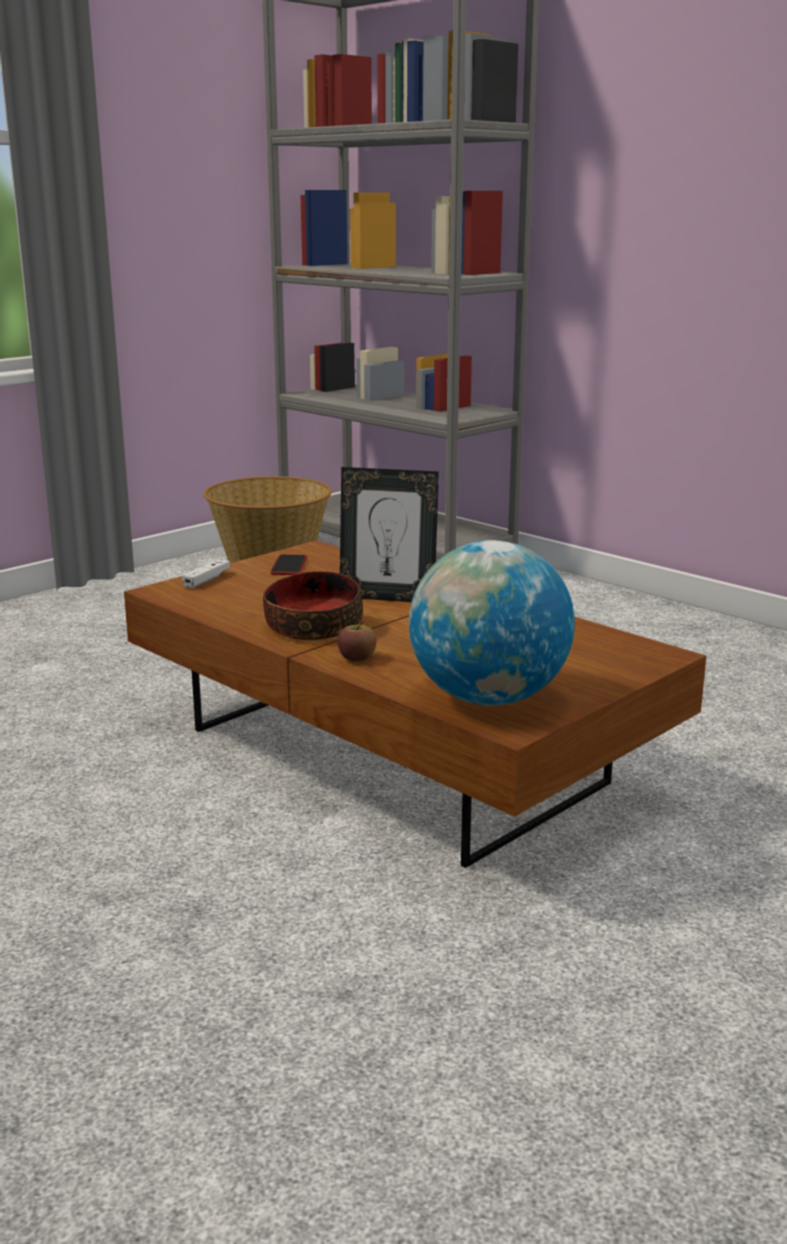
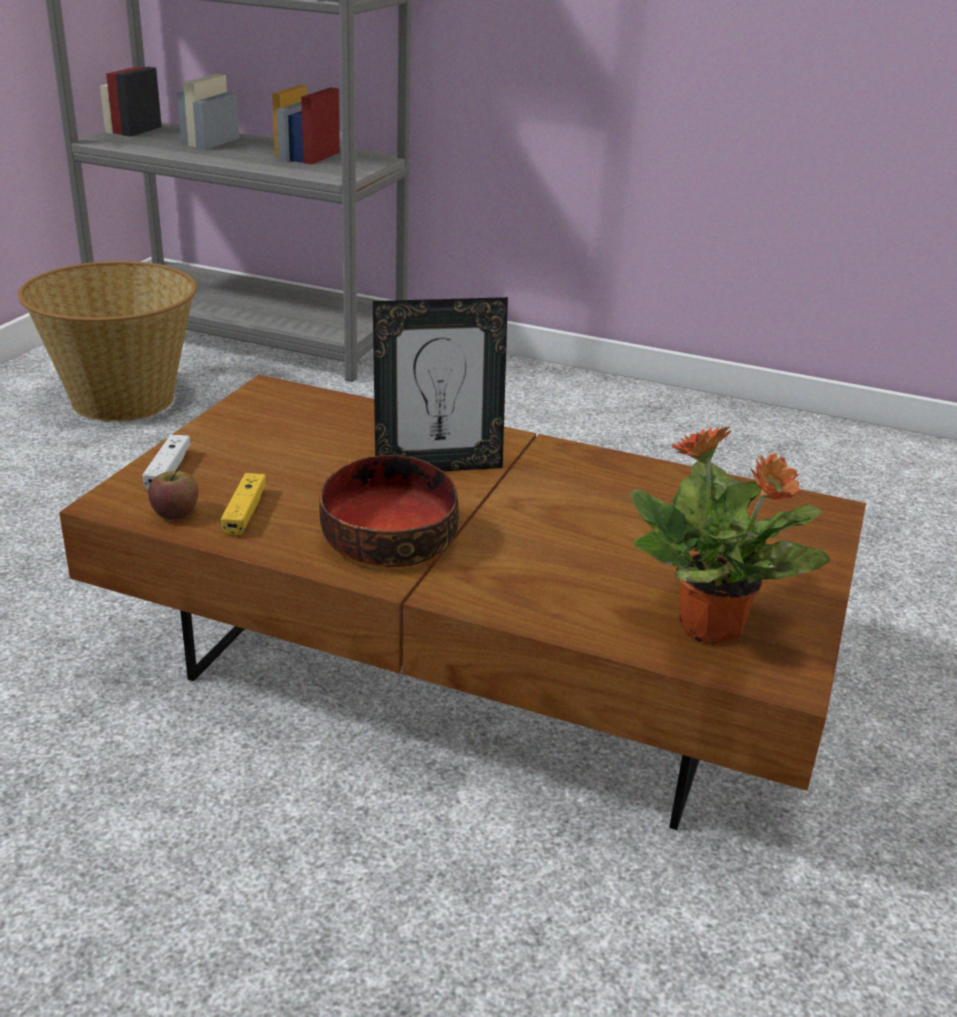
camera: 25 degrees left, 10 degrees up
phone [270,555,307,575] -> none
apple [337,620,377,662] -> apple moved to [148,467,198,520]
globe [409,540,575,706] -> potted plant [630,427,830,645]
none -> yellow game controller [221,473,267,536]

